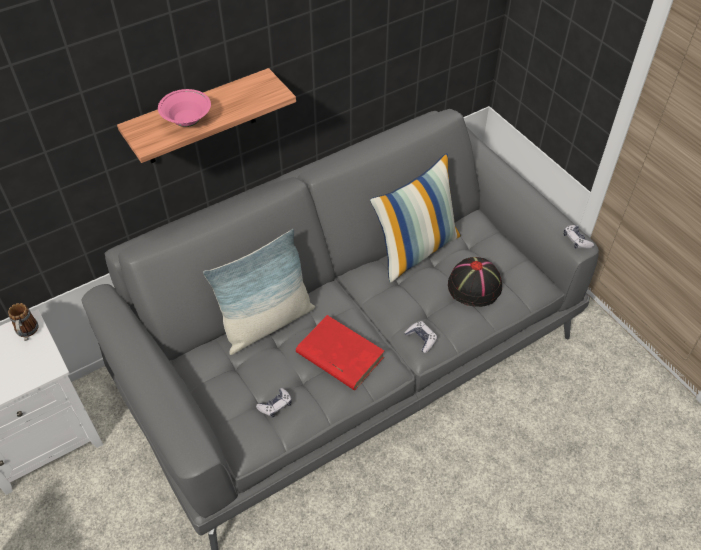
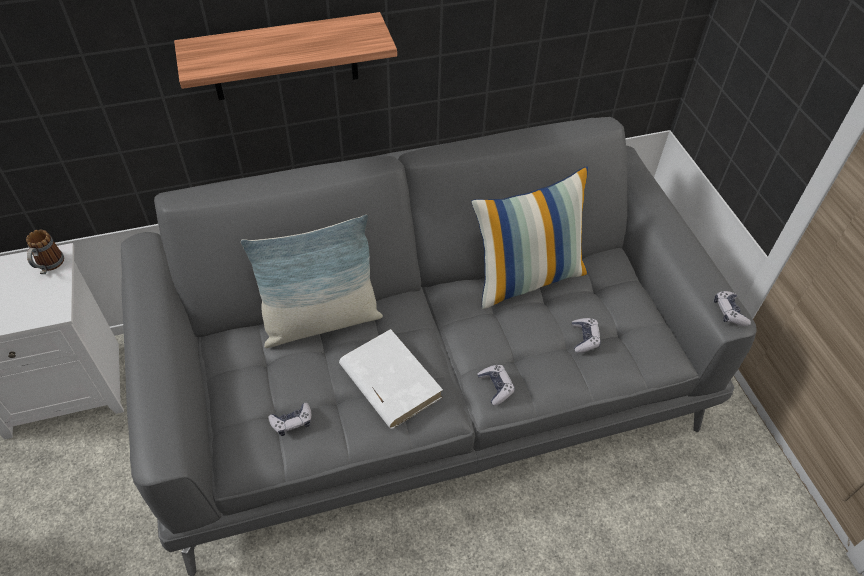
camera: 15 degrees right, 0 degrees up
pink bowl [158,89,211,127] -> none
red book [296,315,384,390] -> white book [339,329,443,429]
black hat [448,257,502,307] -> game controller [572,318,601,353]

